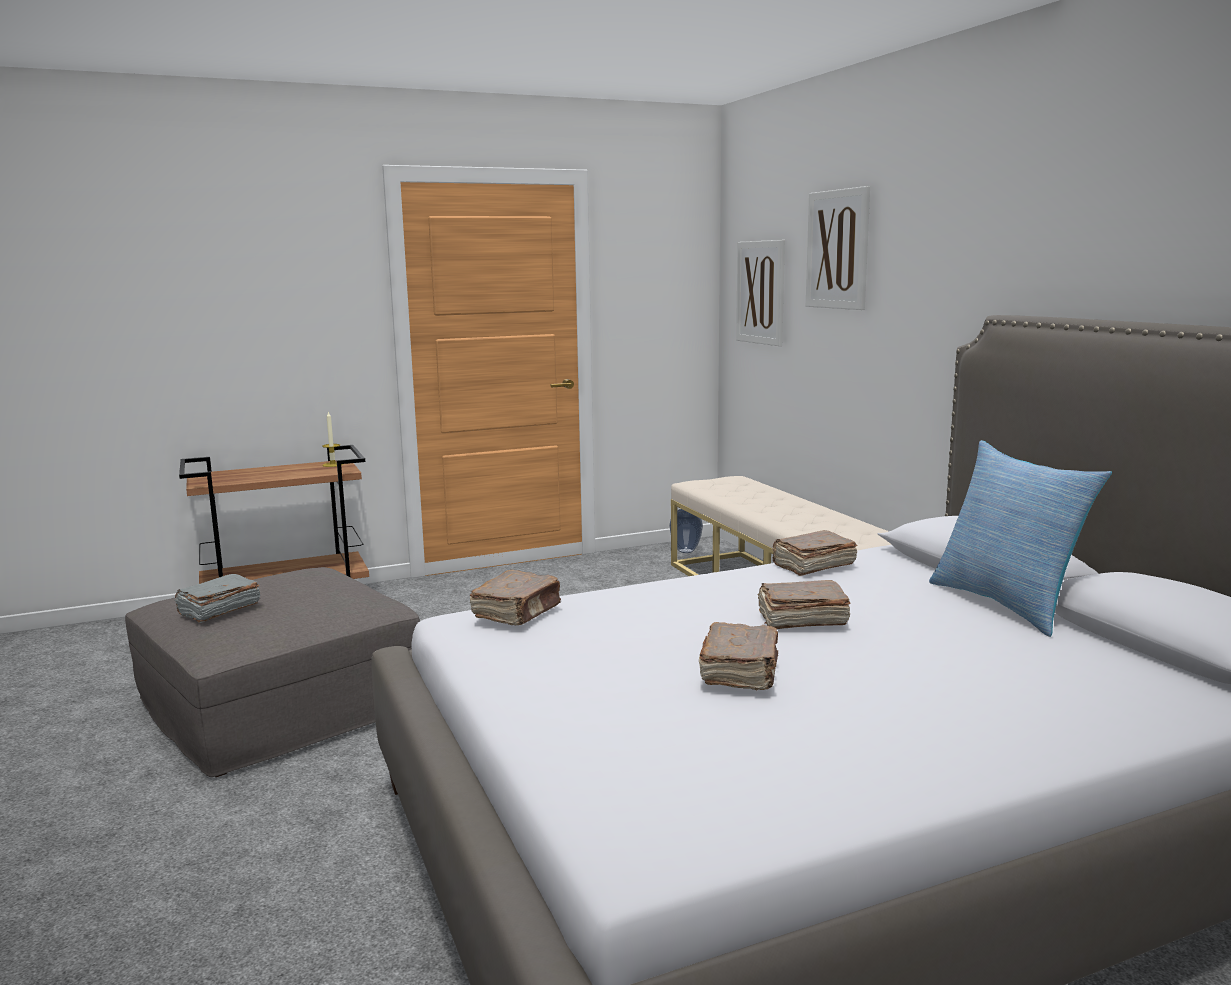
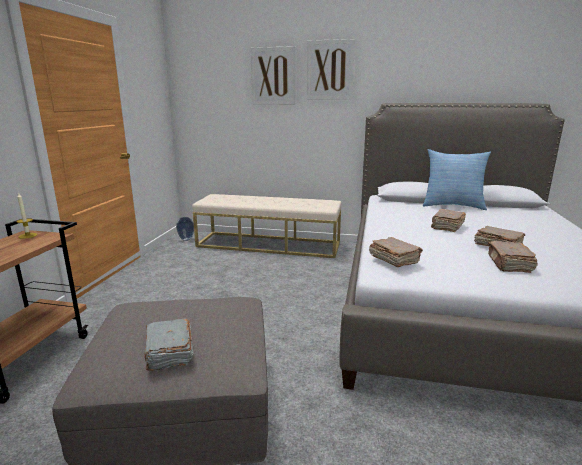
camera: 55 degrees left, 5 degrees up
picture [736,240,785,346] -> picture moved to [307,39,355,100]
brown book [772,530,858,576] -> brown book moved to [488,241,538,273]

